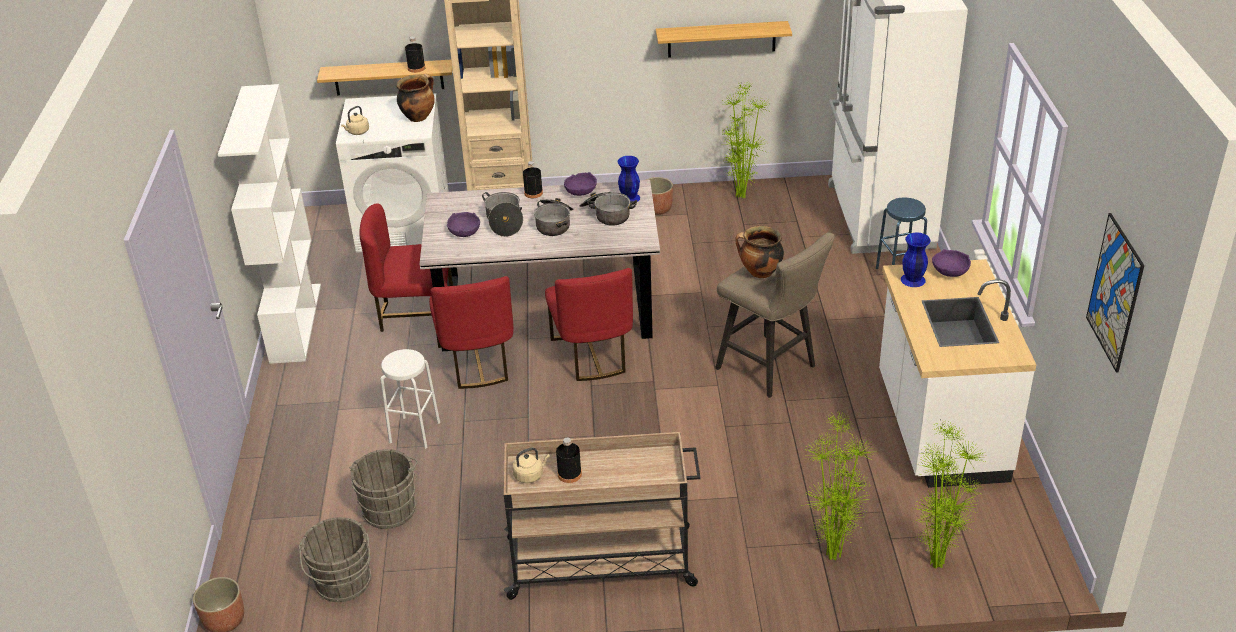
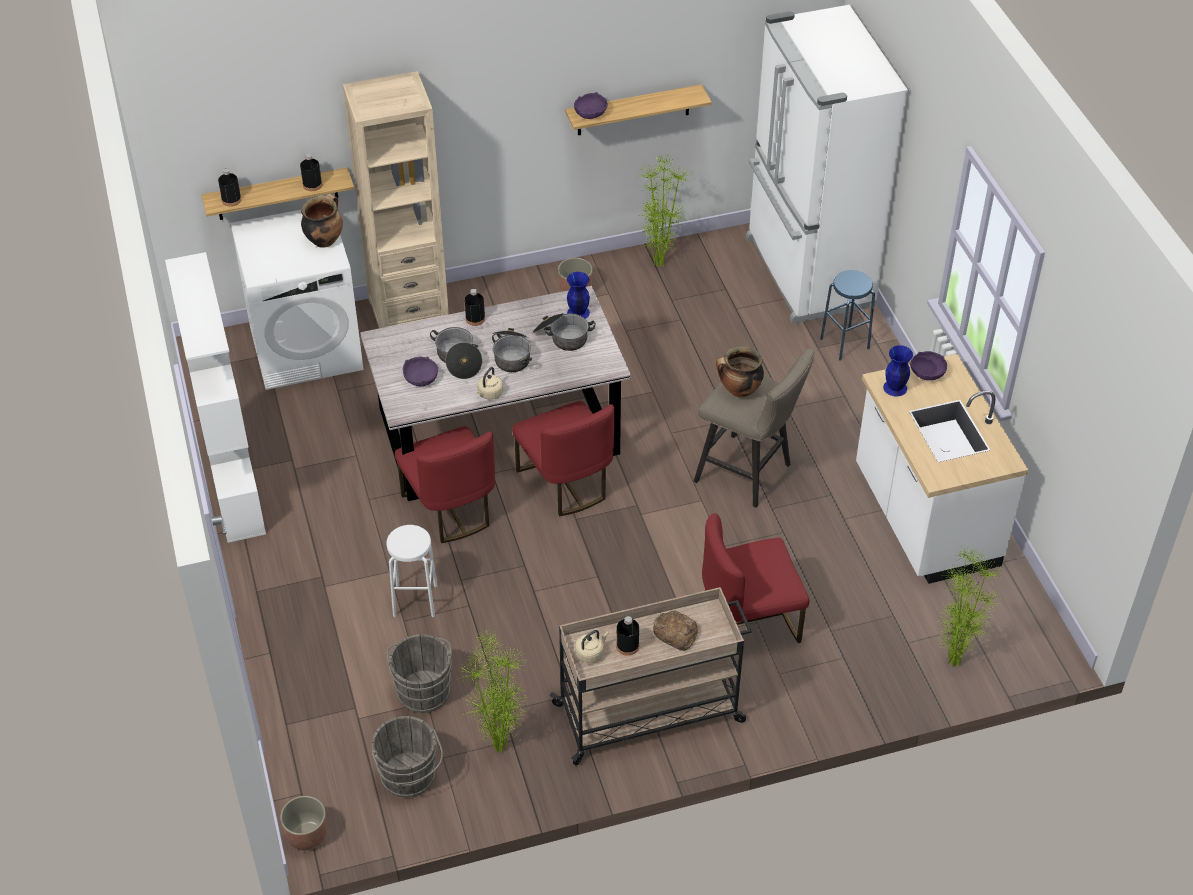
camera: 15 degrees left, 10 degrees up
beige kettle [341,106,369,135] -> beige kettle moved to [477,367,503,399]
red chair [360,204,453,332] -> red chair moved to [702,513,809,643]
purple bowl [564,172,597,196] -> purple bowl moved to [574,92,608,119]
potted plant [801,410,873,560] -> potted plant moved to [459,630,527,752]
picture [1086,213,1144,373] -> none
none -> black bottle [218,168,241,206]
none -> bread [653,610,698,651]

